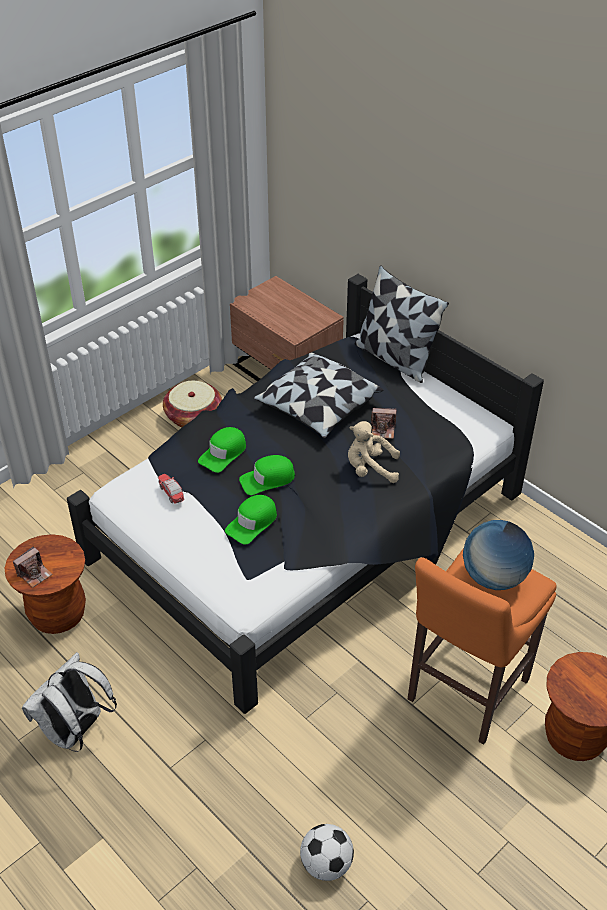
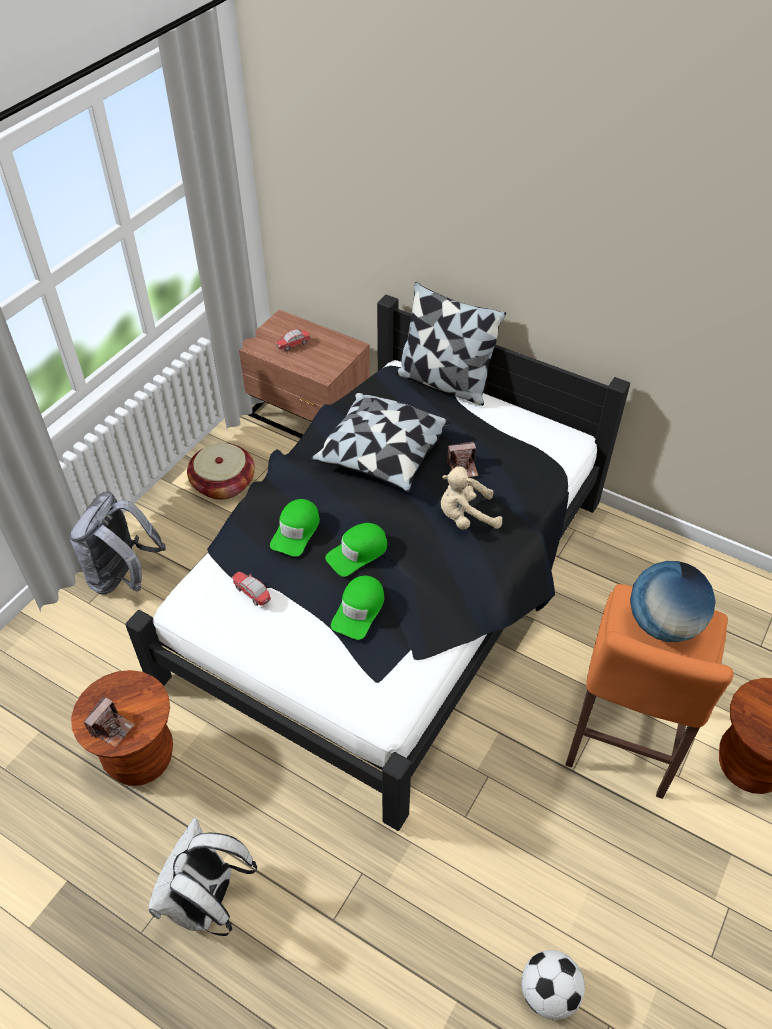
camera: 15 degrees left, 5 degrees up
none -> grey backpack [70,491,166,595]
none -> toy car [275,329,310,351]

